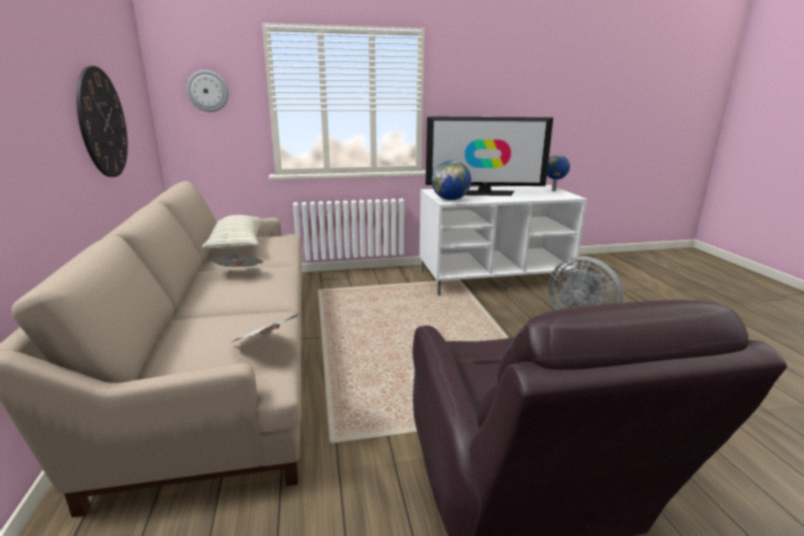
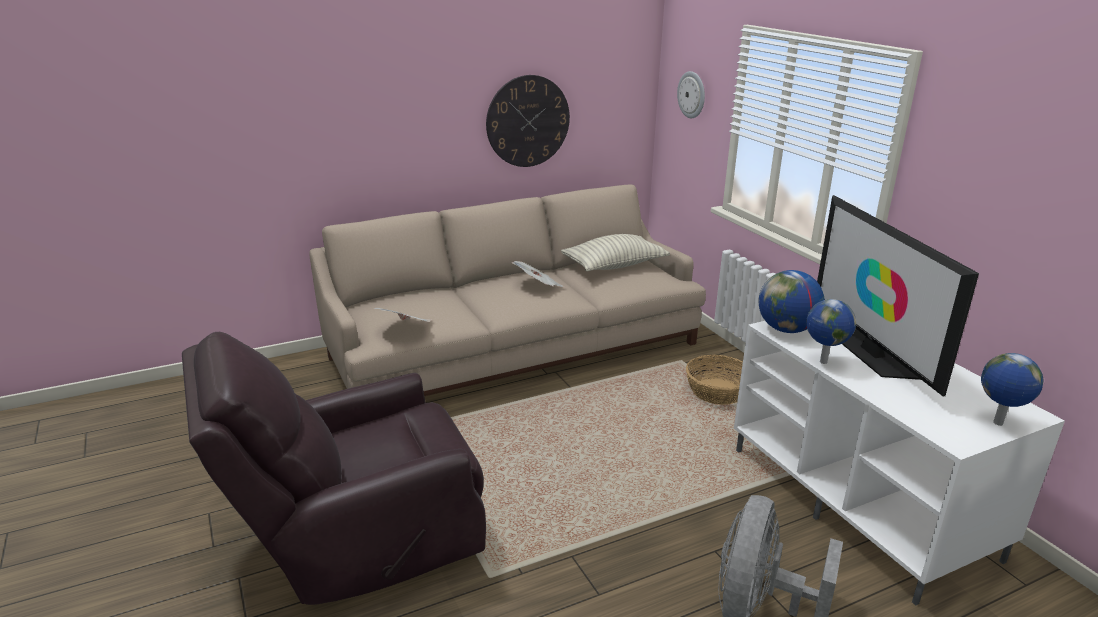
camera: 75 degrees right, 5 degrees up
none -> basket [686,355,743,405]
none -> globe [807,299,856,364]

